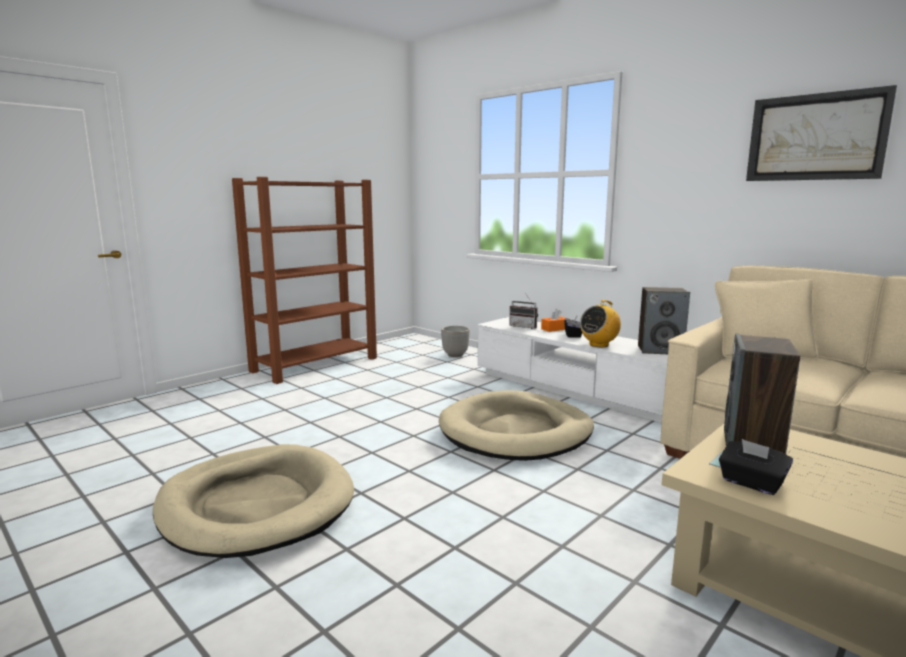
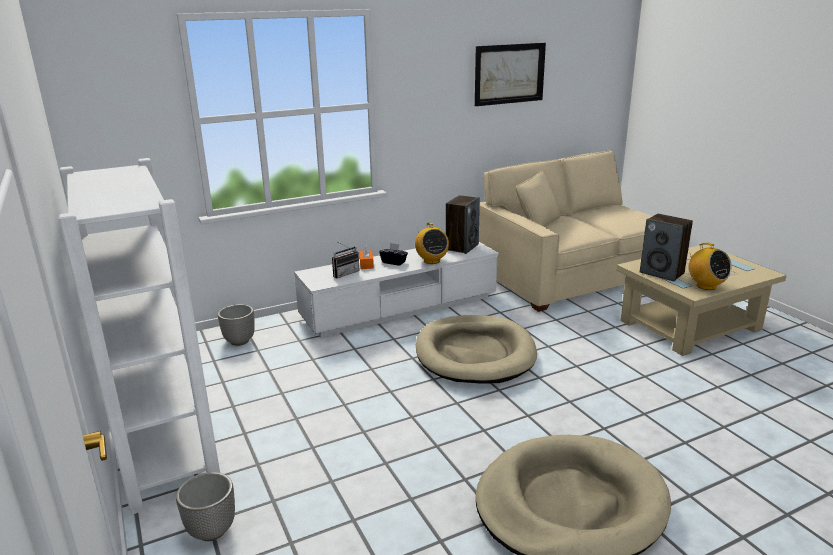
camera: 70 degrees left, 10 degrees up
brown bookcase [232,177,377,384] -> white bookcase [59,158,220,514]
black tissue box [719,439,793,495] -> radio [688,243,732,290]
none -> planter [176,472,235,541]

